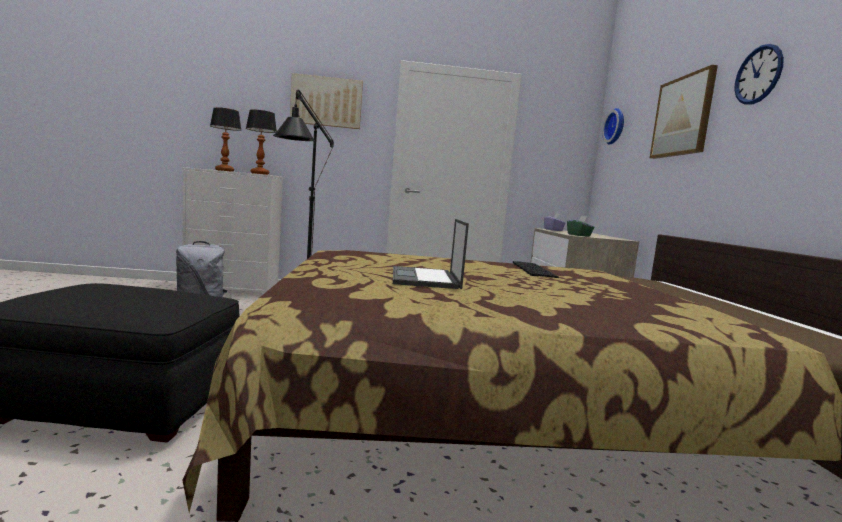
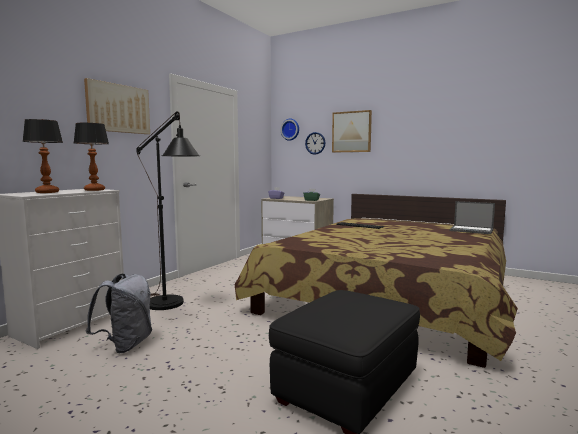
camera: 55 degrees left, 0 degrees up
laptop [393,219,469,289] -> laptop moved to [450,201,495,234]
wall clock [734,44,784,105] -> wall clock moved to [305,132,325,155]

